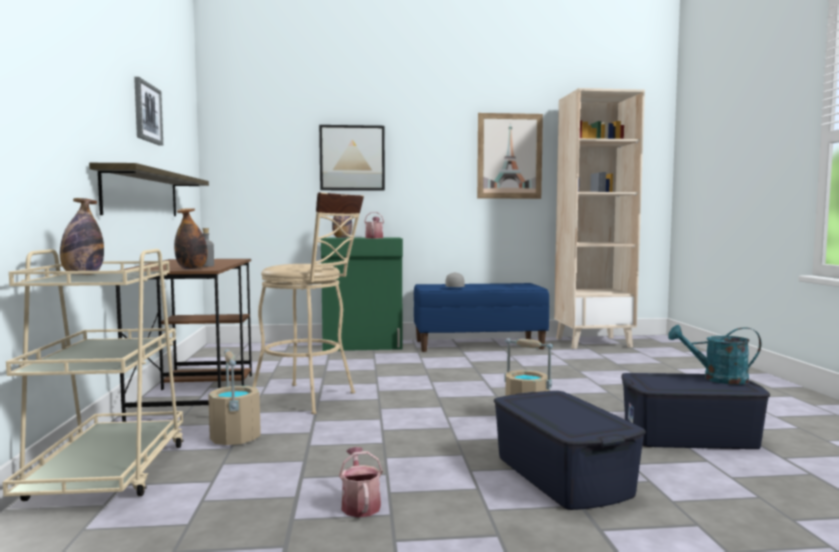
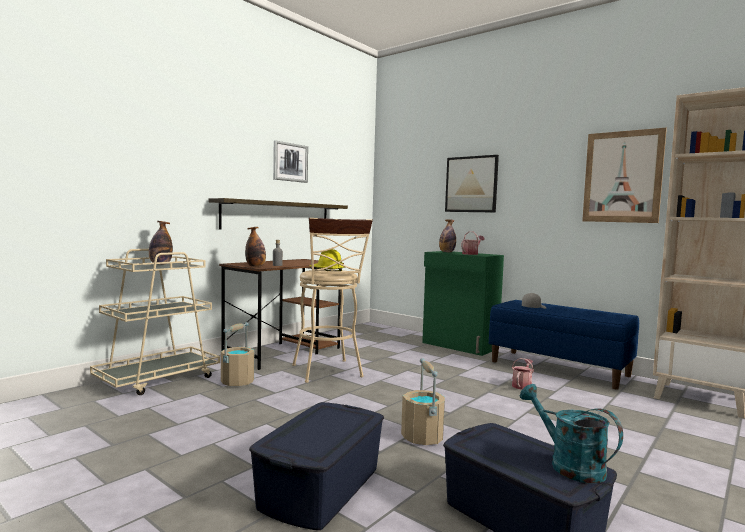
camera: 45 degrees right, 0 degrees up
watering can [339,447,383,517] -> watering can moved to [512,358,534,390]
none -> yellow hard hat [310,249,345,271]

